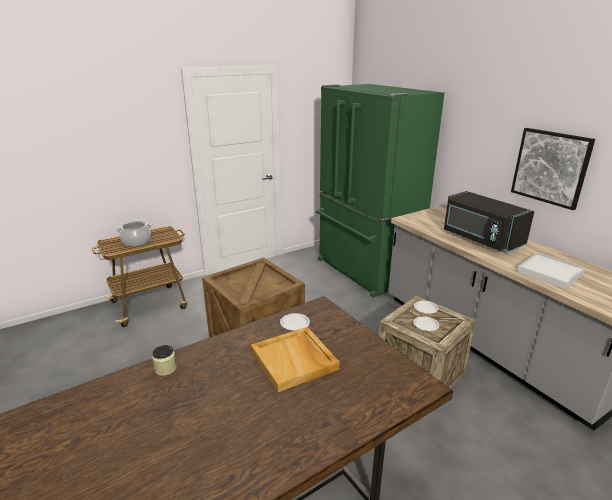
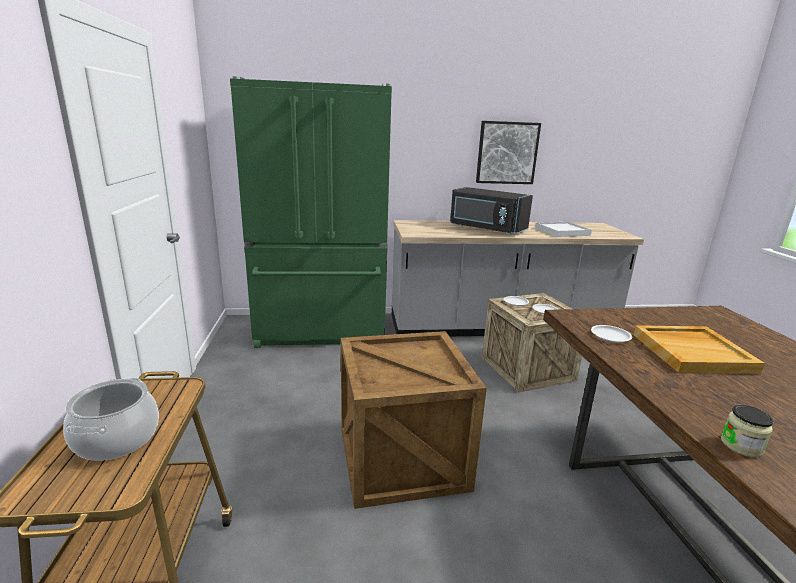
camera: 65 degrees left, 5 degrees down
black microwave [444,191,534,252] -> black microwave turned 45 degrees clockwise [450,187,533,235]

